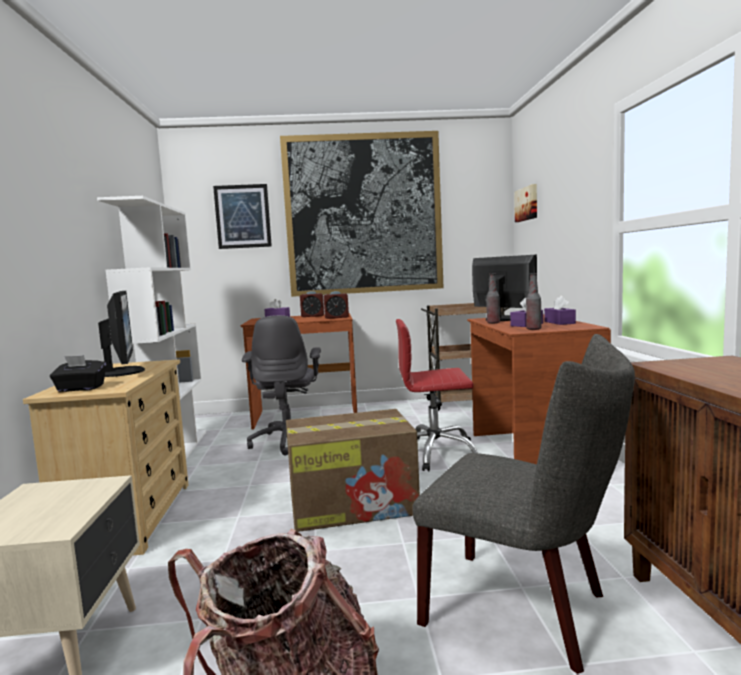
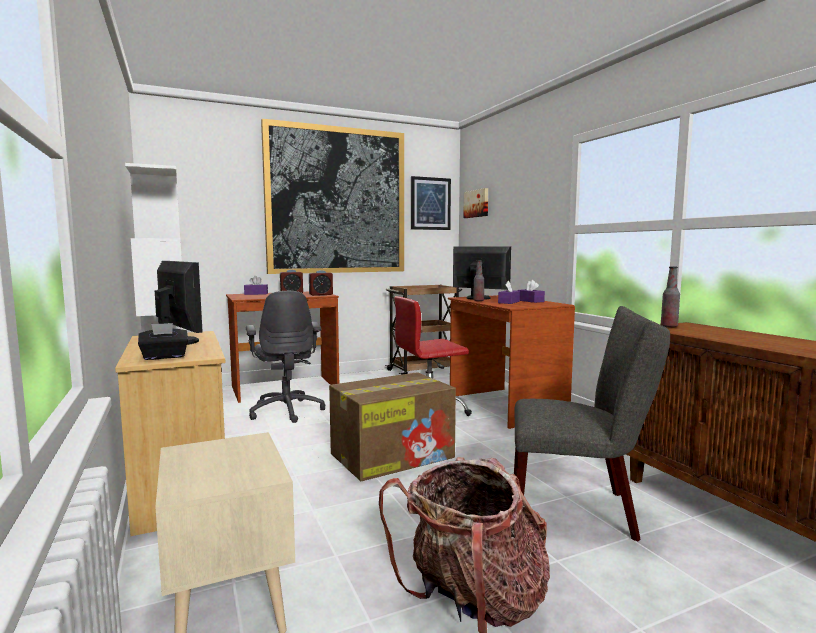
camera: 20 degrees left, 0 degrees up
picture [213,184,272,249] -> picture moved to [411,176,451,230]
bottle [526,273,542,330] -> bottle moved to [661,266,680,327]

